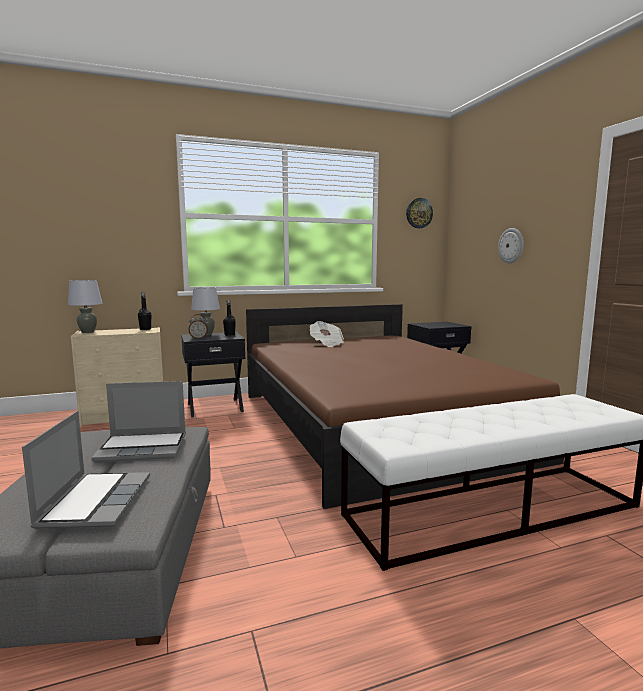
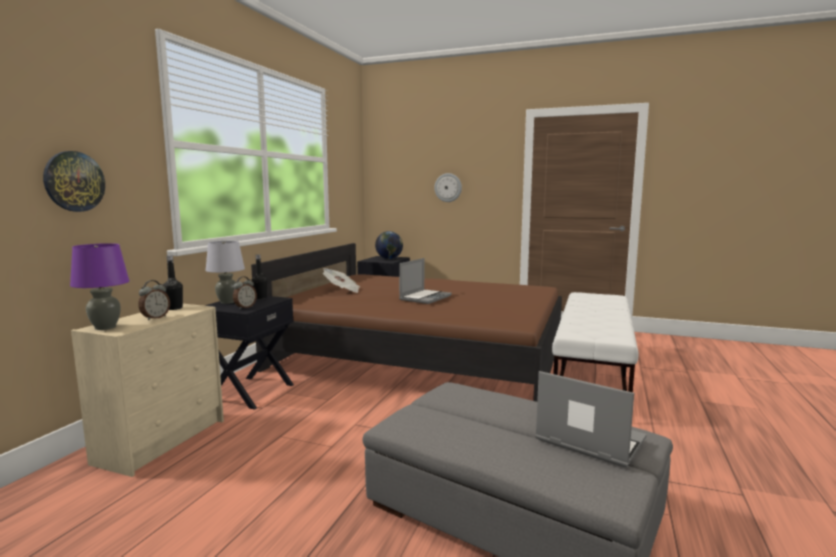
camera: 50 degrees left, 0 degrees up
grey table lamp [68,280,103,333] -> purple table lamp [70,243,130,330]
laptop [91,381,186,462] -> laptop moved to [399,258,452,304]
wall clock [406,198,433,228] -> wall clock moved to [43,151,105,212]
none -> alarm clock [138,280,170,320]
none -> globe [375,231,403,259]

